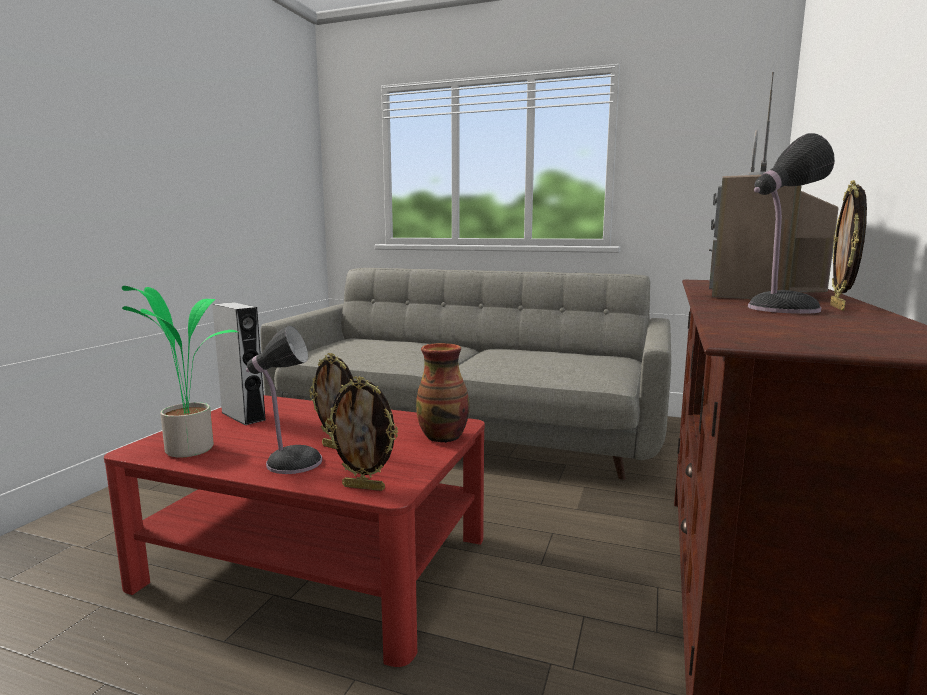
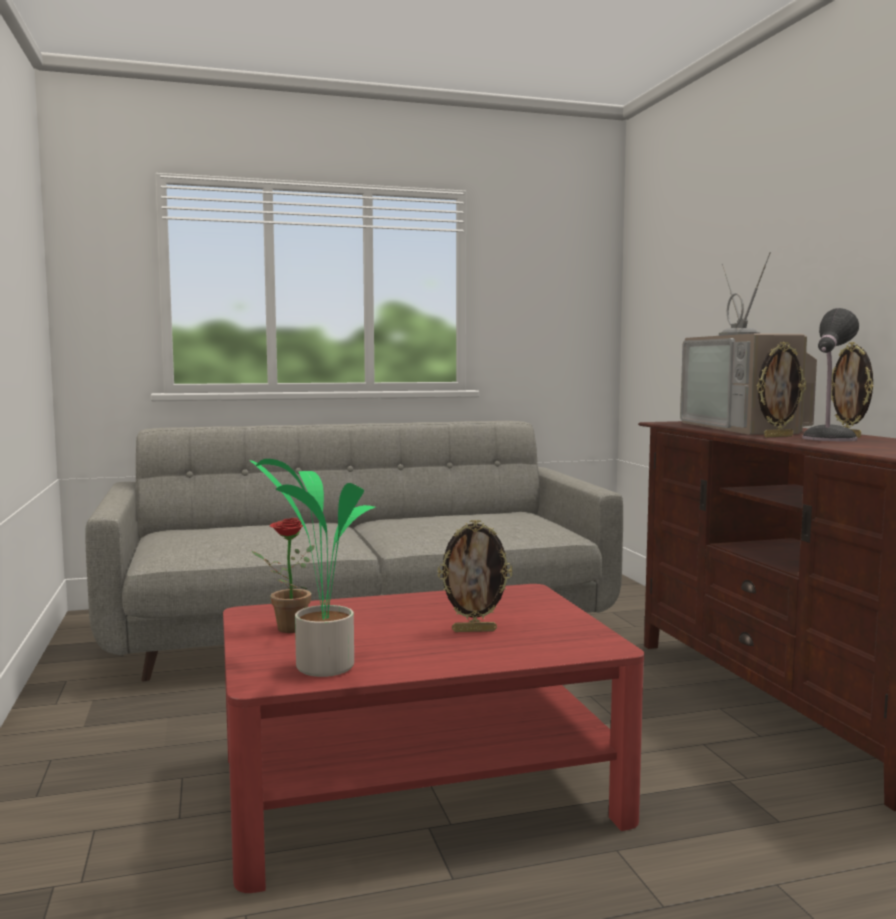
camera: 35 degrees left, 5 degrees down
grey speaker [212,302,266,425] -> potted plant [252,518,315,633]
table lamp [246,326,322,474] -> none
picture frame [325,376,398,491] -> picture frame moved to [757,342,806,437]
vase [416,343,470,443] -> none

